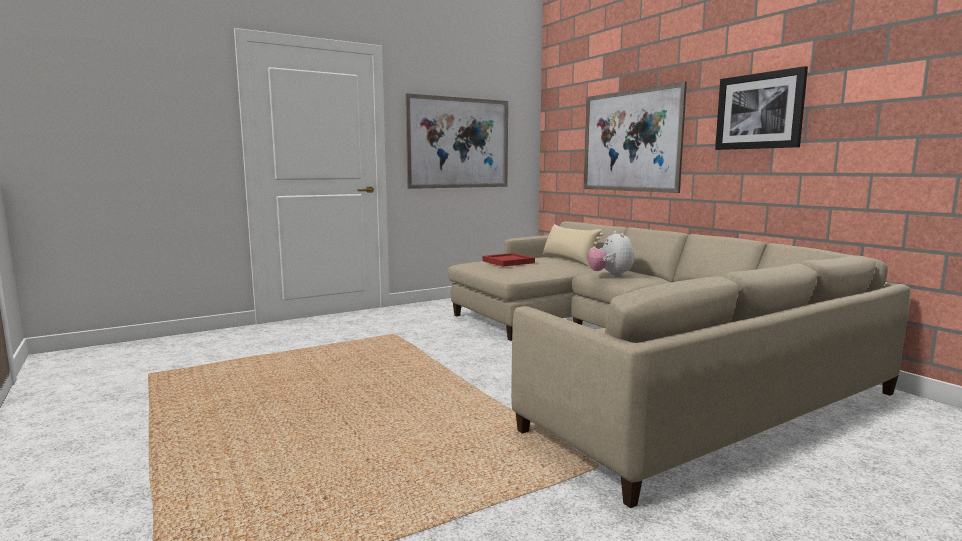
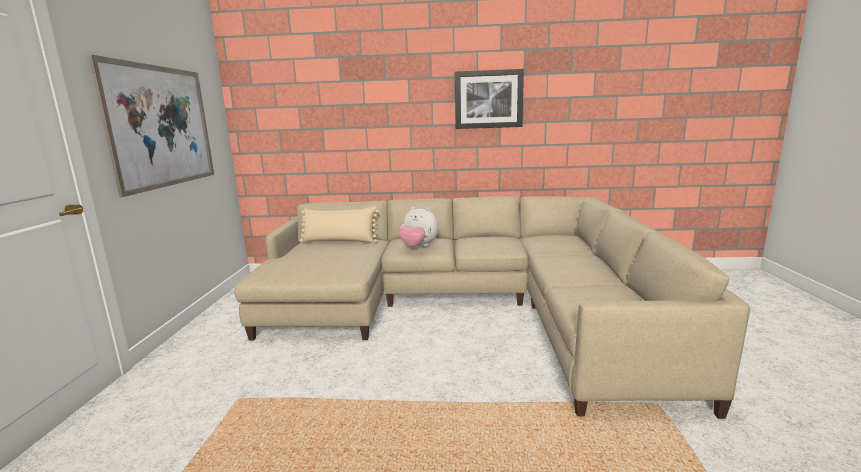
camera: 55 degrees left, 5 degrees up
red tray [482,253,535,267] -> none
picture [584,82,687,193] -> none

